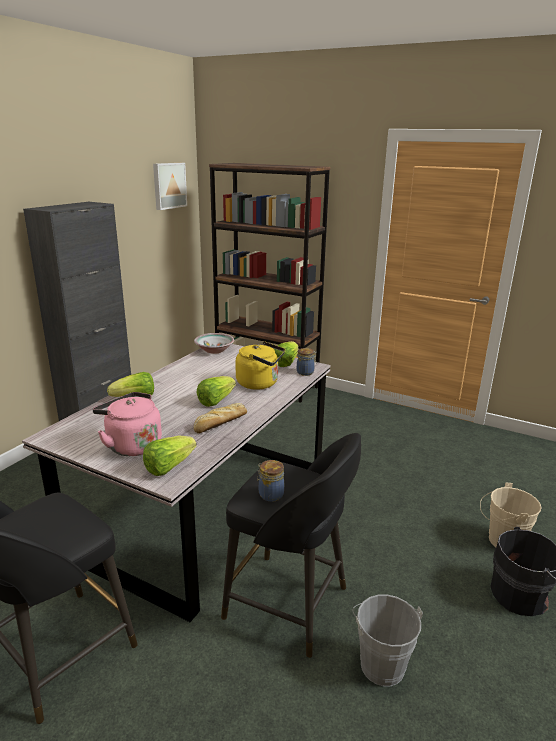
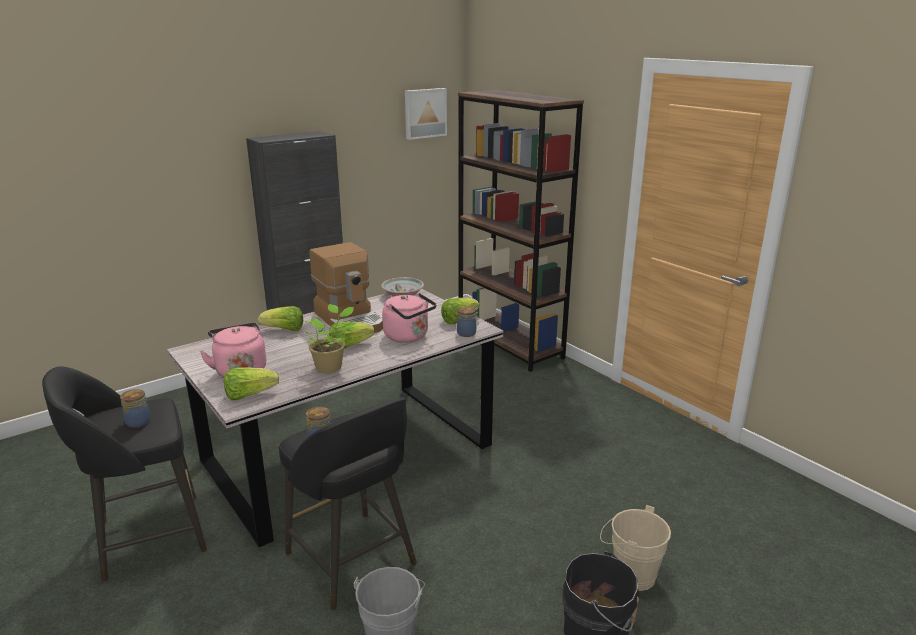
camera: 25 degrees right, 0 degrees up
bread [194,403,247,433] -> potted plant [304,304,356,373]
yellow kettle [235,341,285,390] -> pink kettle [382,293,436,343]
none -> jar [120,389,150,428]
none -> coffee machine [309,242,383,333]

